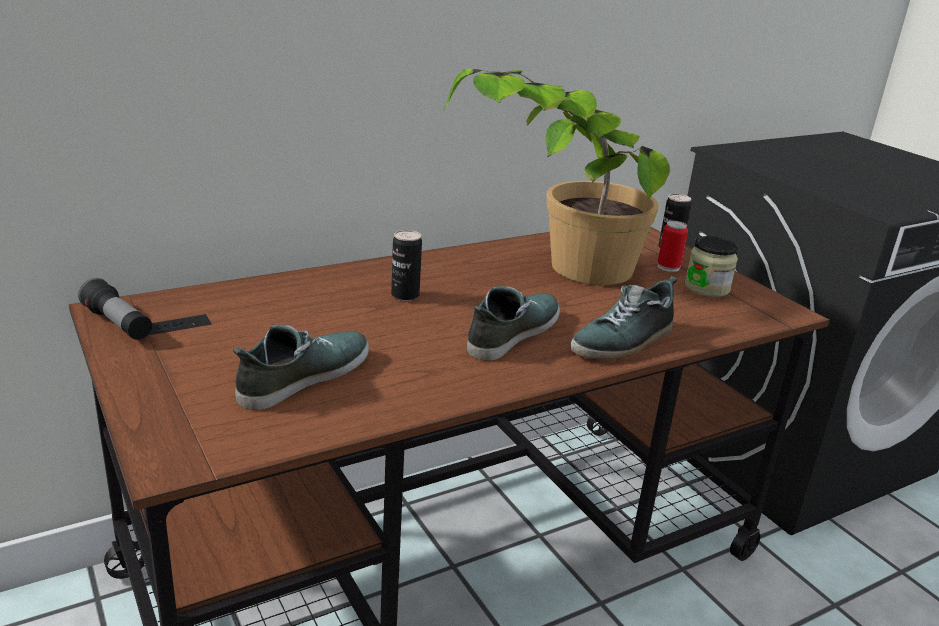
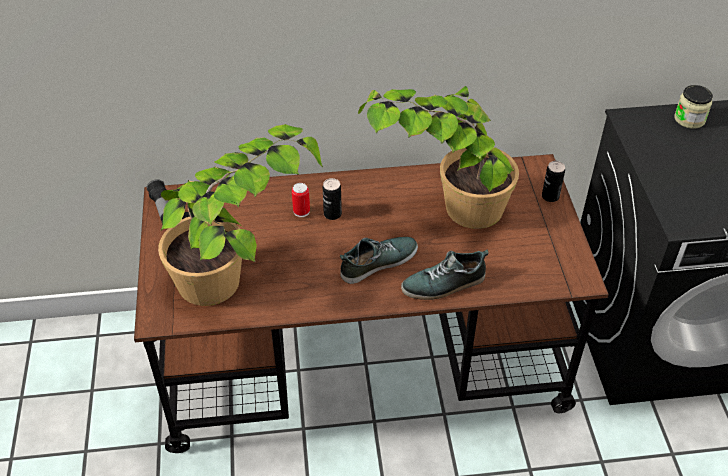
camera: 25 degrees right, 20 degrees up
shoe [233,325,369,410] -> potted plant [158,124,323,306]
can [658,221,688,272] -> can moved to [292,183,310,217]
jar [685,236,738,297] -> jar moved to [674,85,713,129]

